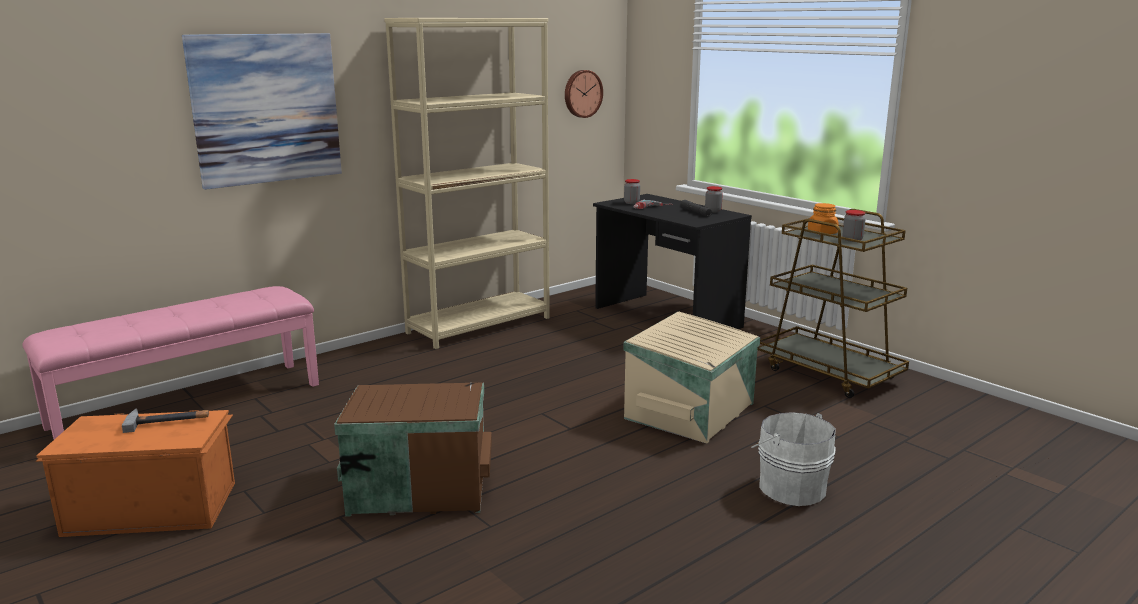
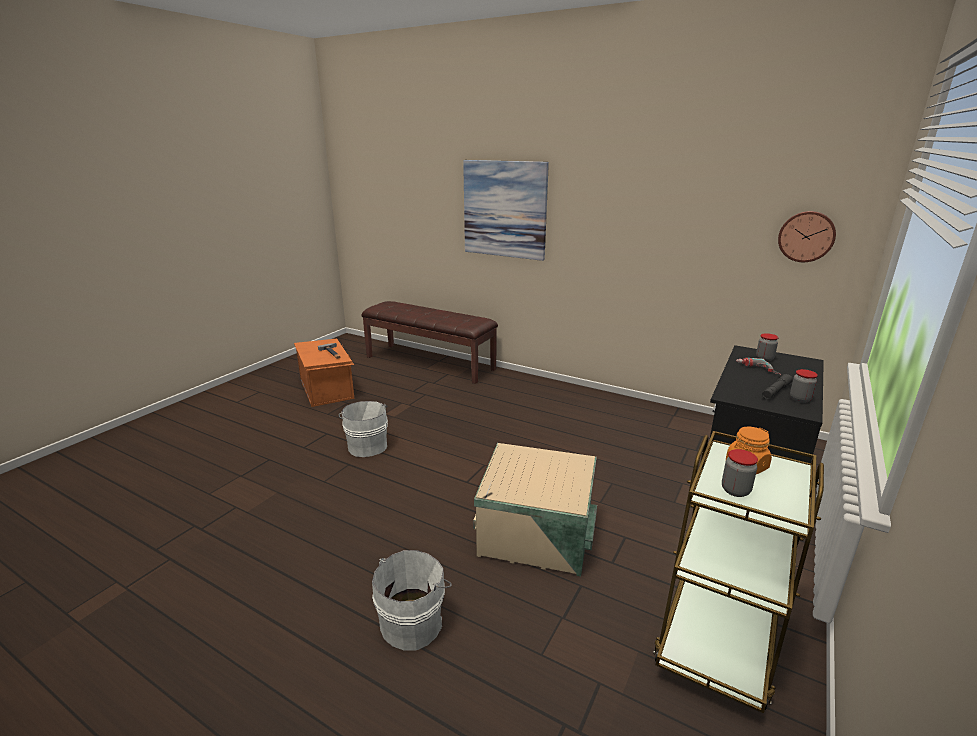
camera: 70 degrees right, 5 degrees up
pink bench [22,286,319,439] -> brown bench [362,301,498,384]
brown storage box [334,383,492,517] -> white bucket [339,401,388,457]
beige bookcase [384,18,550,349] -> none

